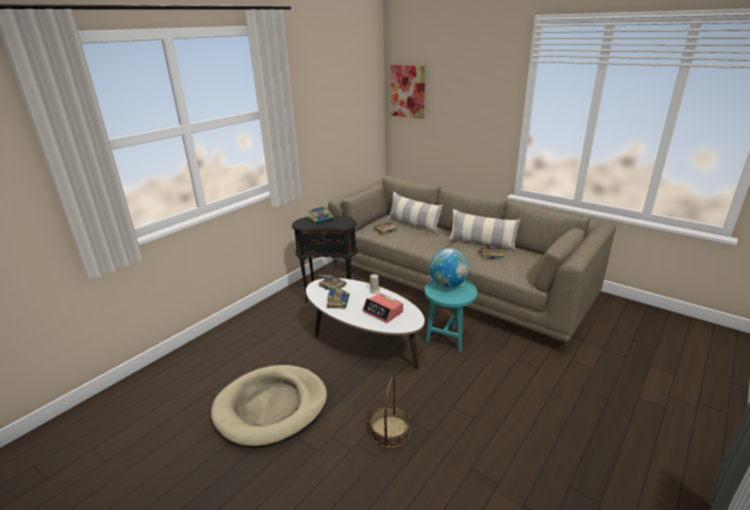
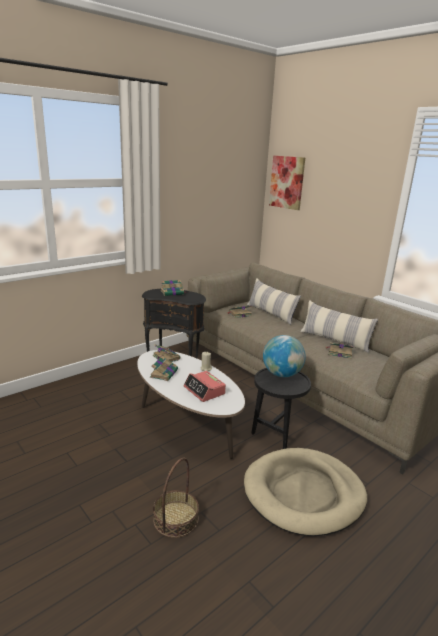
camera: 10 degrees right, 5 degrees down
beige dog bed [211,365,327,447] -> beige dog bed moved to [244,448,367,536]
turquoise side table [425,280,477,352] -> black side table [251,368,311,449]

